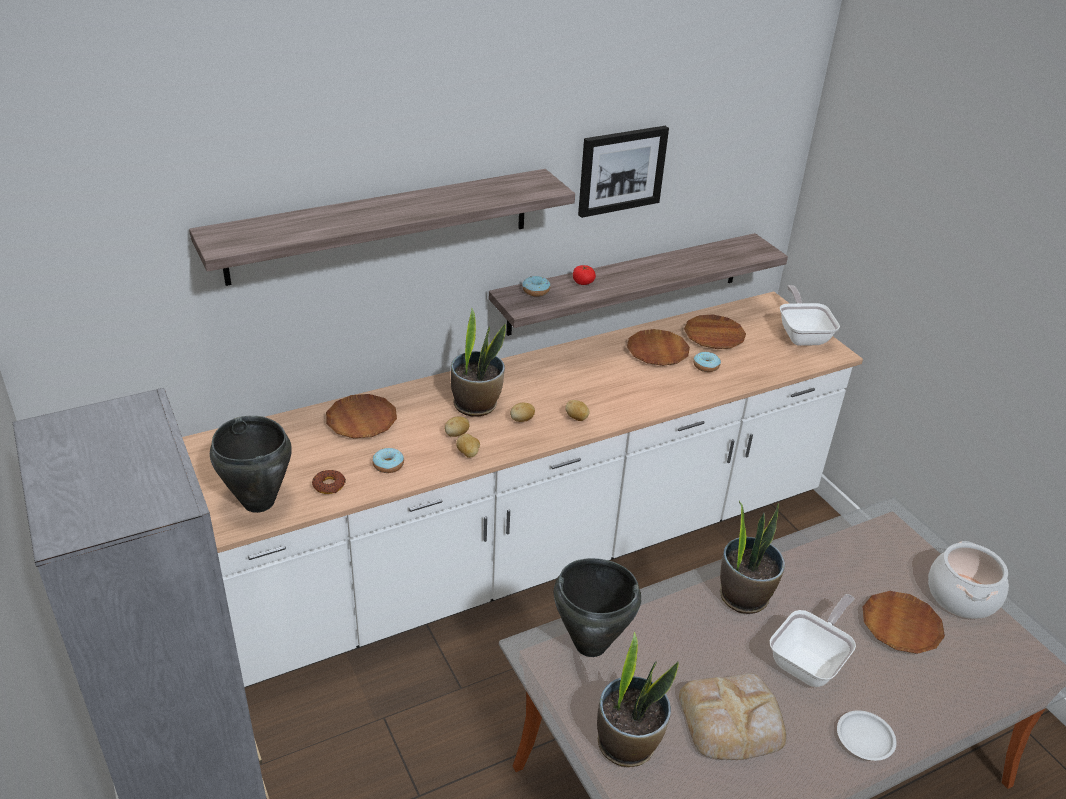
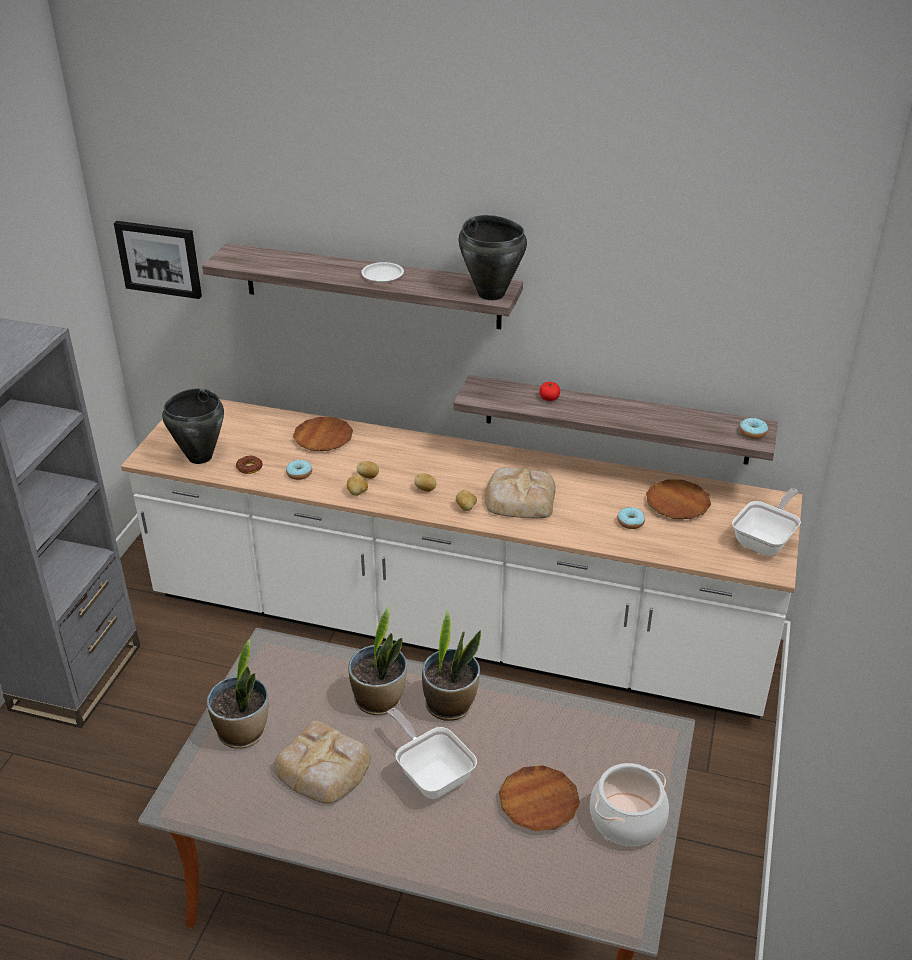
camera: 45 degrees right, 0 degrees up
potted plant [451,308,506,417] -> potted plant moved to [348,606,407,715]
donut [522,276,551,297] -> donut moved to [739,418,768,439]
black cooking pot [554,558,641,657] -> black cooking pot moved to [459,215,527,300]
picture [578,126,669,218] -> picture moved to [114,221,202,299]
brown plate [627,329,690,366] -> none
frying pan [770,594,856,687] -> frying pan turned 120 degrees counterclockwise [387,708,477,799]
white plate [837,710,897,761] -> white plate moved to [361,262,404,282]
none -> bread [484,467,556,518]

